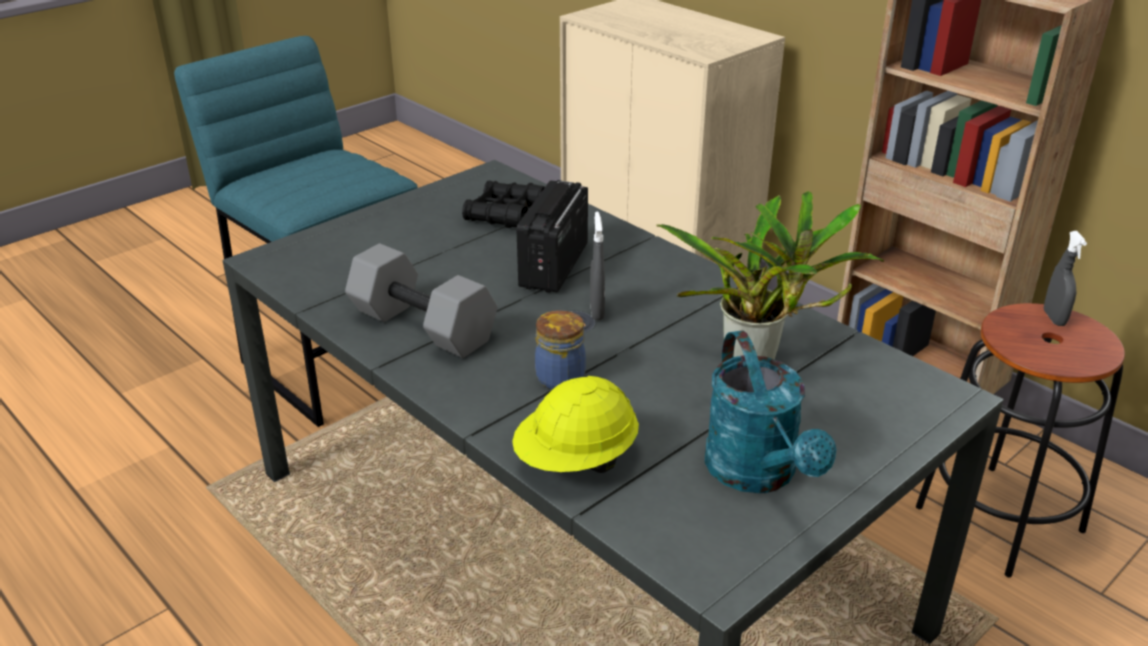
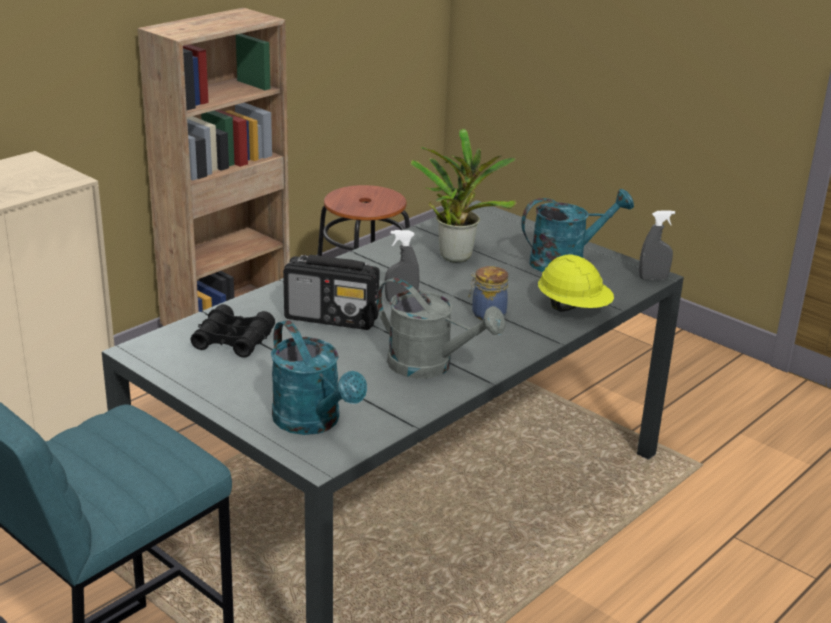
camera: 95 degrees left, 5 degrees down
grey dumbbell [345,243,497,358] -> grey watering can [376,278,505,379]
grey spray bottle [1044,231,1087,326] -> grey spray bottle moved to [639,210,675,280]
none -> turquoise watering can [271,320,367,435]

